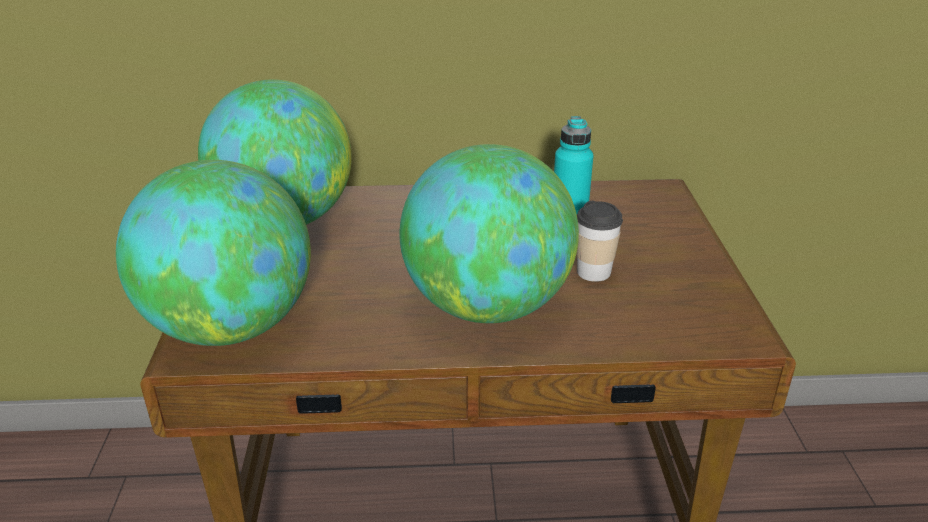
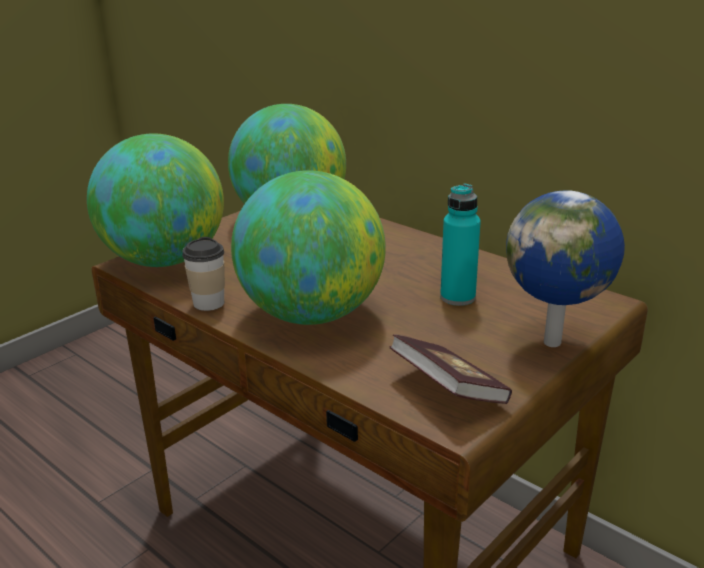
camera: 45 degrees right, 5 degrees down
cup [577,201,623,282] -> cup moved to [182,237,225,311]
none -> book [389,334,512,404]
none -> globe [506,190,625,347]

